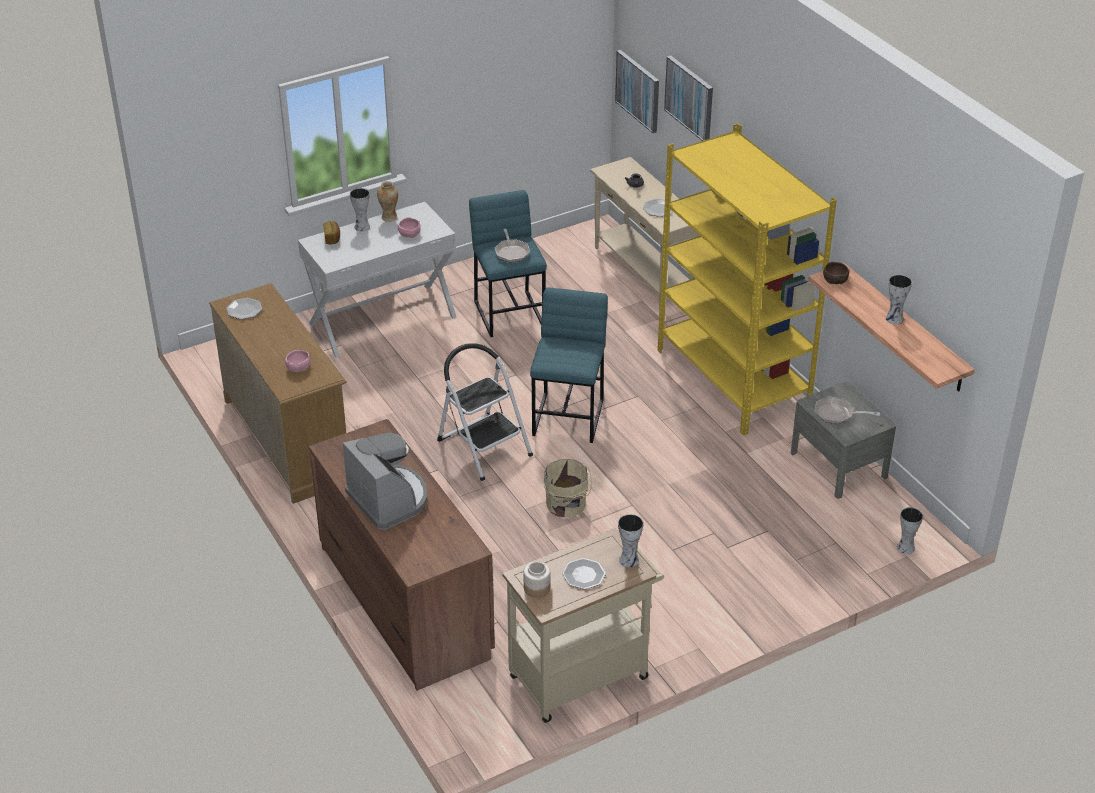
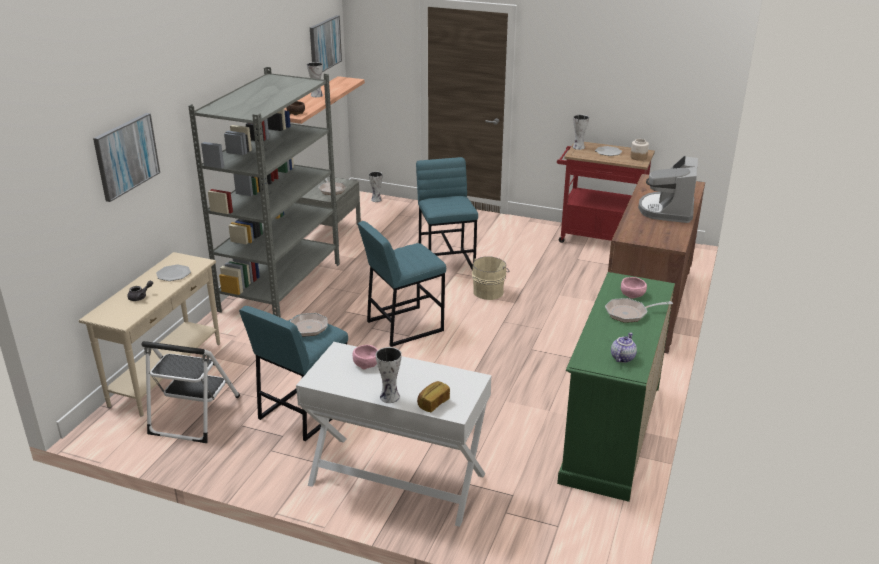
camera: 130 degrees left, 10 degrees down
brown cabinet [209,283,347,504] -> green cabinet [557,272,675,502]
plate [226,298,262,319] -> teapot [611,333,637,363]
vase [377,181,398,222] -> none
step ladder [437,343,533,481] -> step ladder moved to [141,341,240,443]
beige cart [502,528,664,723] -> red cart [557,142,655,243]
picture [615,50,659,133] -> picture moved to [310,15,342,72]
yellow bookcase [658,123,837,436] -> grey bookcase [188,67,340,318]
none -> blue stool [416,157,478,270]
none -> frying pan [605,298,673,323]

